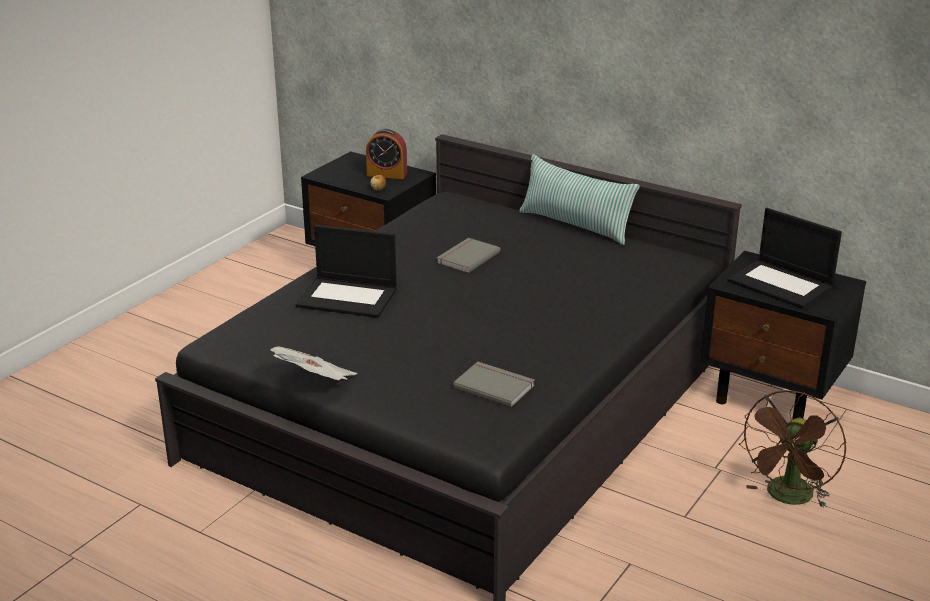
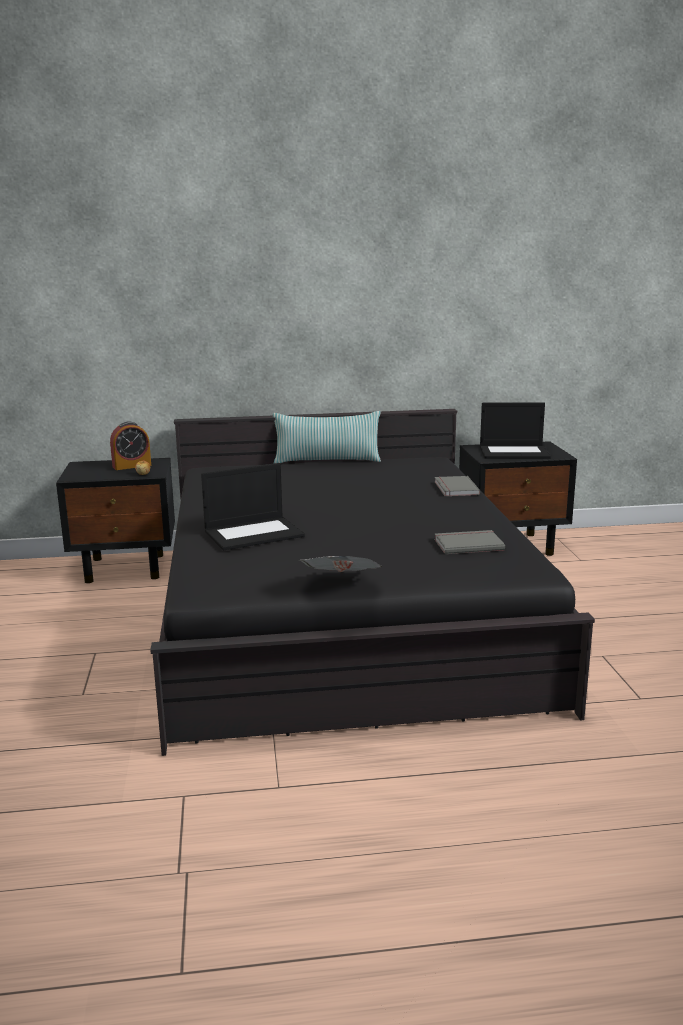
camera: 40 degrees left, 10 degrees down
grey book [437,238,500,273] -> grey book moved to [435,476,480,497]
brown fan [739,390,847,508] -> none

